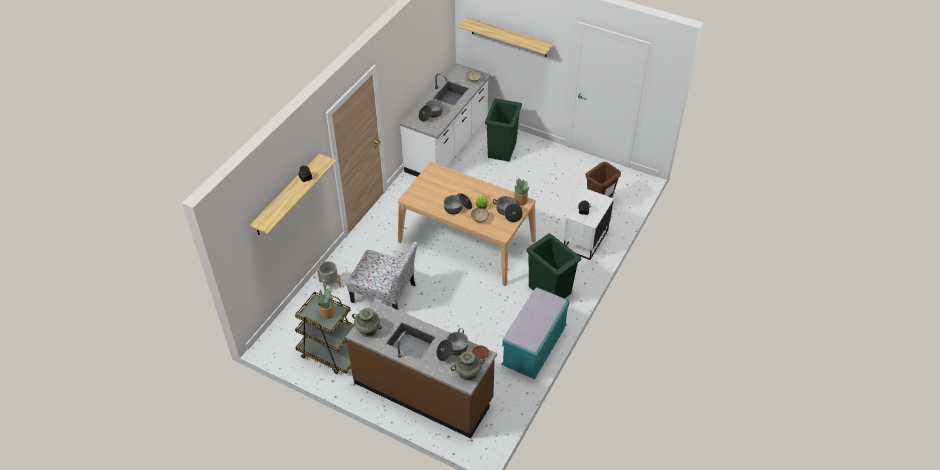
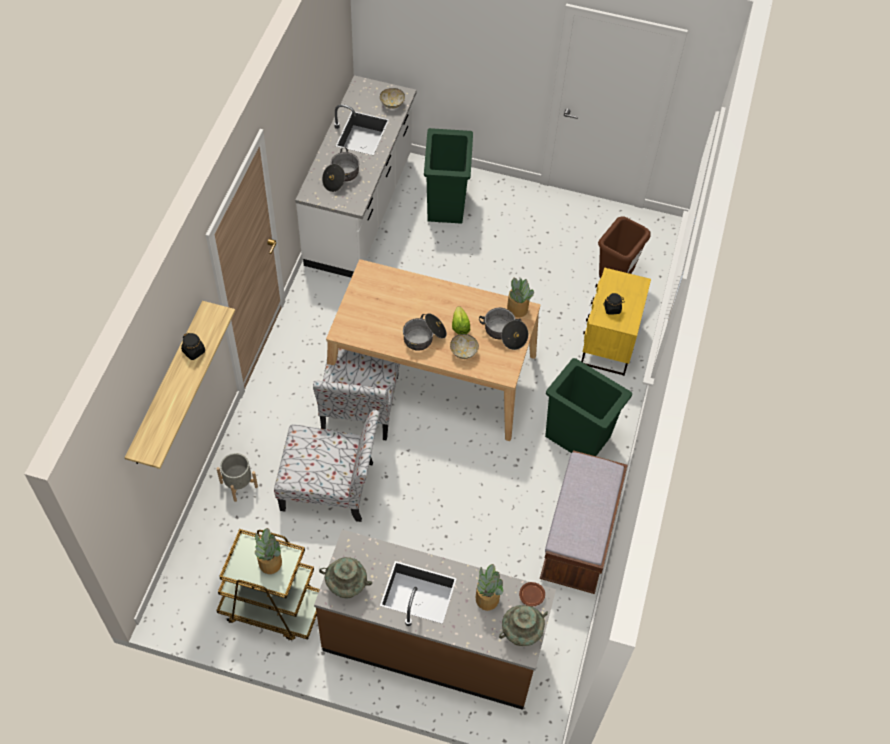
camera: 15 degrees left, 10 degrees up
cooking pot [436,328,468,361] -> potted plant [476,564,503,611]
shelf [458,18,553,57] -> none
turquoise bench [501,287,570,379] -> brown bench [540,450,628,594]
white nightstand [564,188,614,260] -> yellow nightstand [581,267,651,376]
none -> chair [313,348,400,440]

